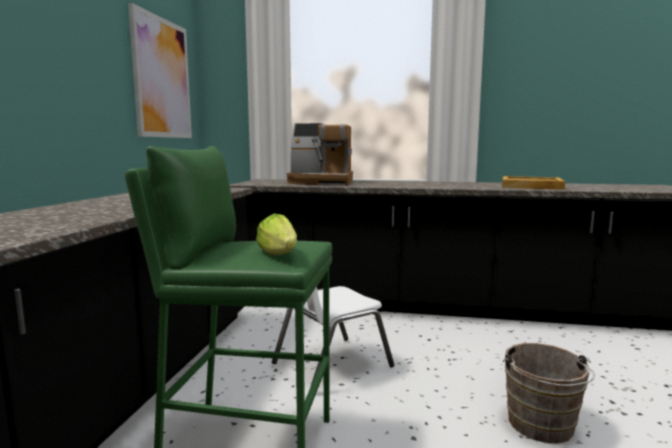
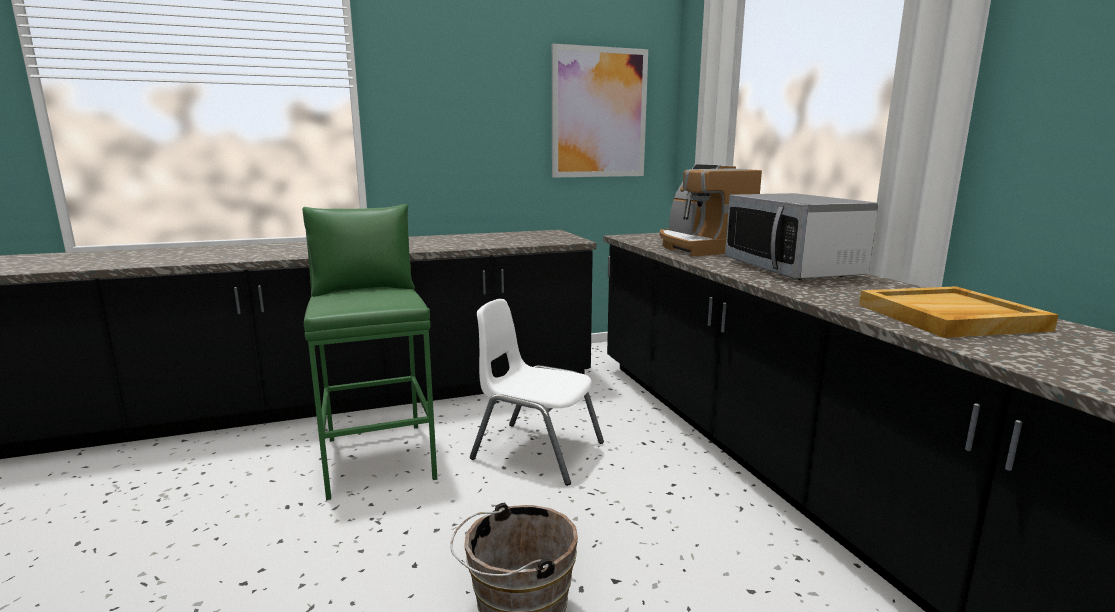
camera: 60 degrees right, 5 degrees up
lettuce [256,213,297,255] -> none
none -> microwave [725,193,878,280]

